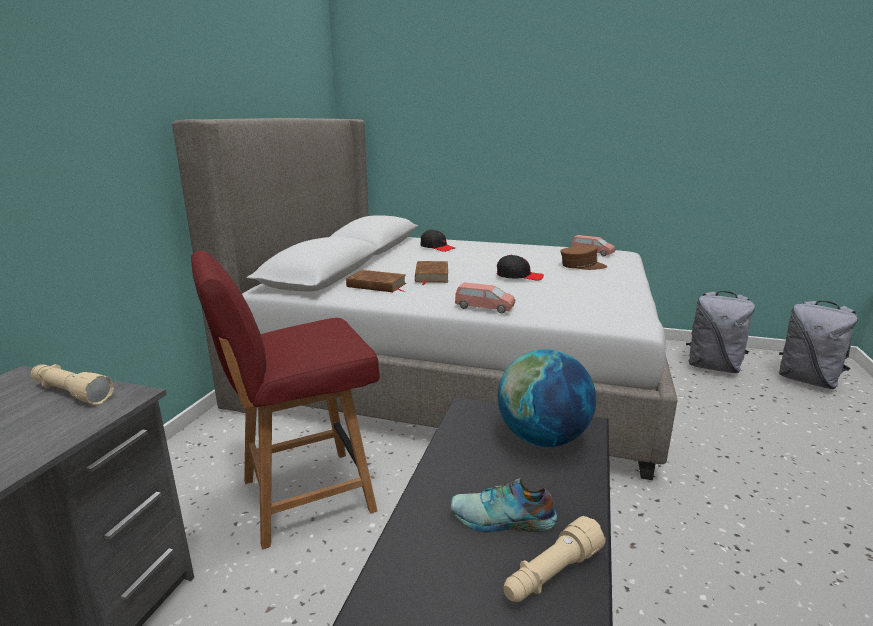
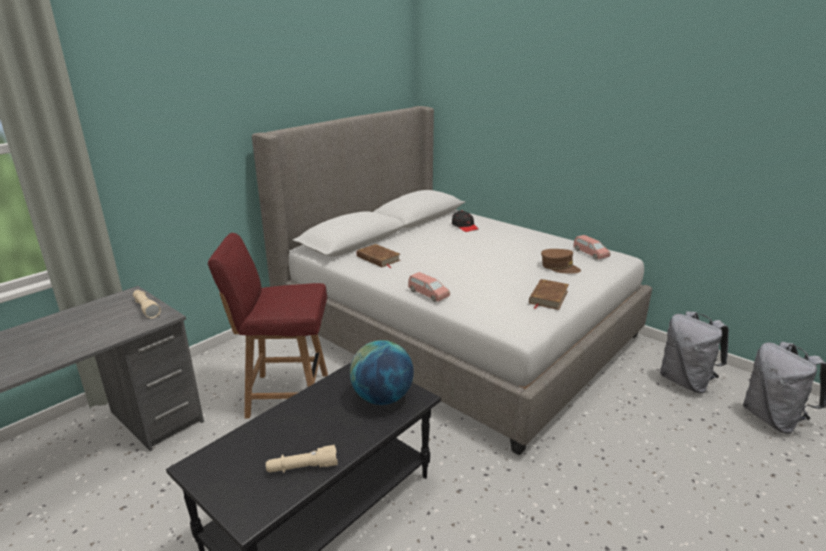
camera: 25 degrees right, 5 degrees up
brown book [415,261,448,285] -> brown book moved to [529,279,569,310]
shoe [451,479,557,532] -> none
black cap [497,255,544,280] -> none

